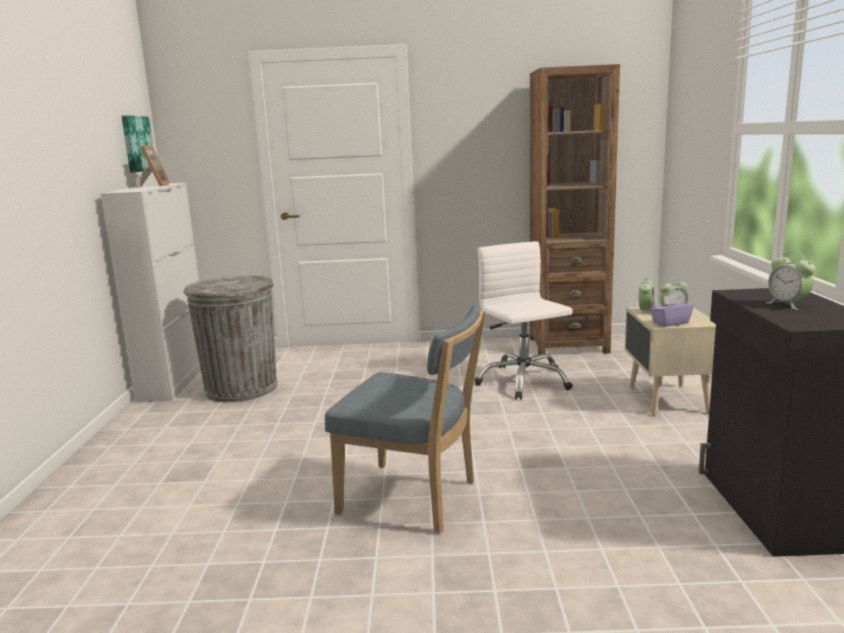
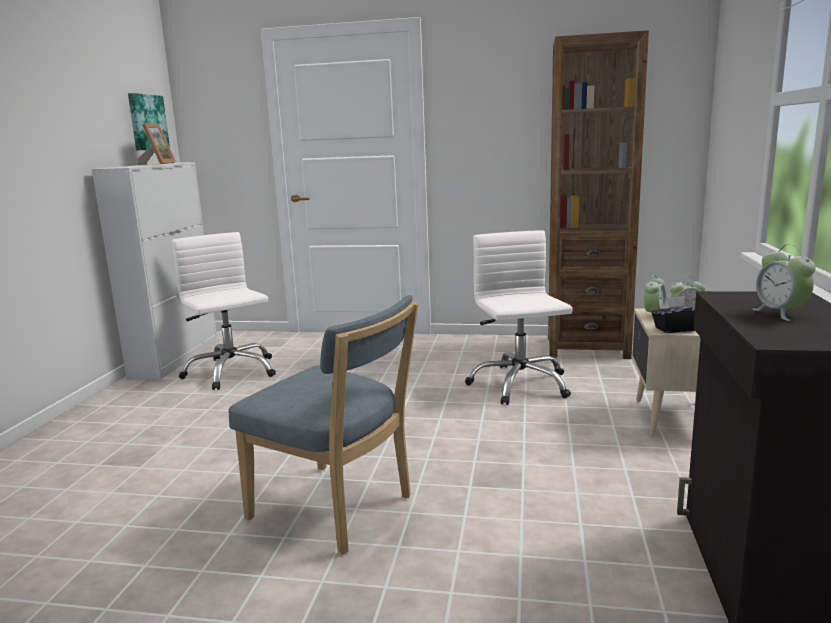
camera: 10 degrees right, 0 degrees up
grey trash can [183,275,277,402] -> white office chair [171,232,276,390]
purple tissue box [650,295,693,327] -> black tissue box [652,296,695,333]

